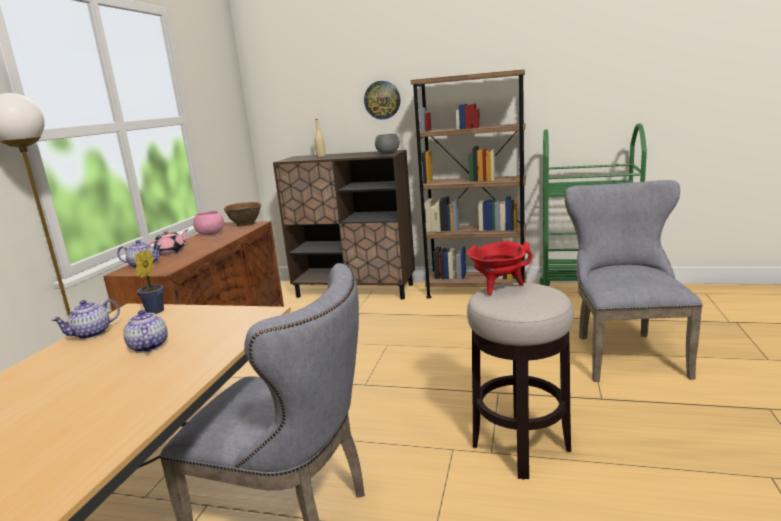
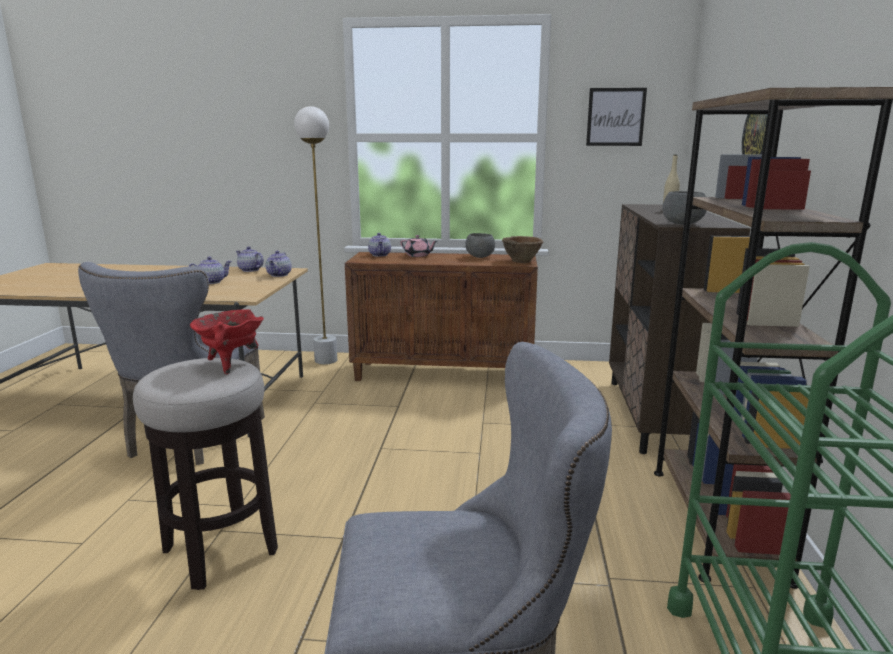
camera: 80 degrees right, 0 degrees up
potted plant [135,249,164,314] -> teapot [266,251,292,277]
pink bowl [193,211,224,235] -> grey bowl [465,233,495,258]
none -> picture [586,88,647,146]

